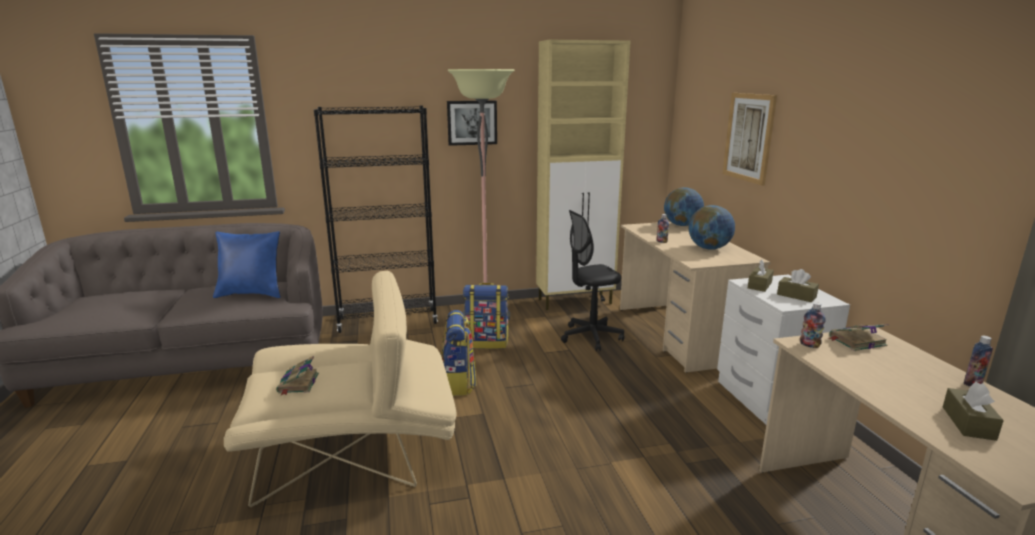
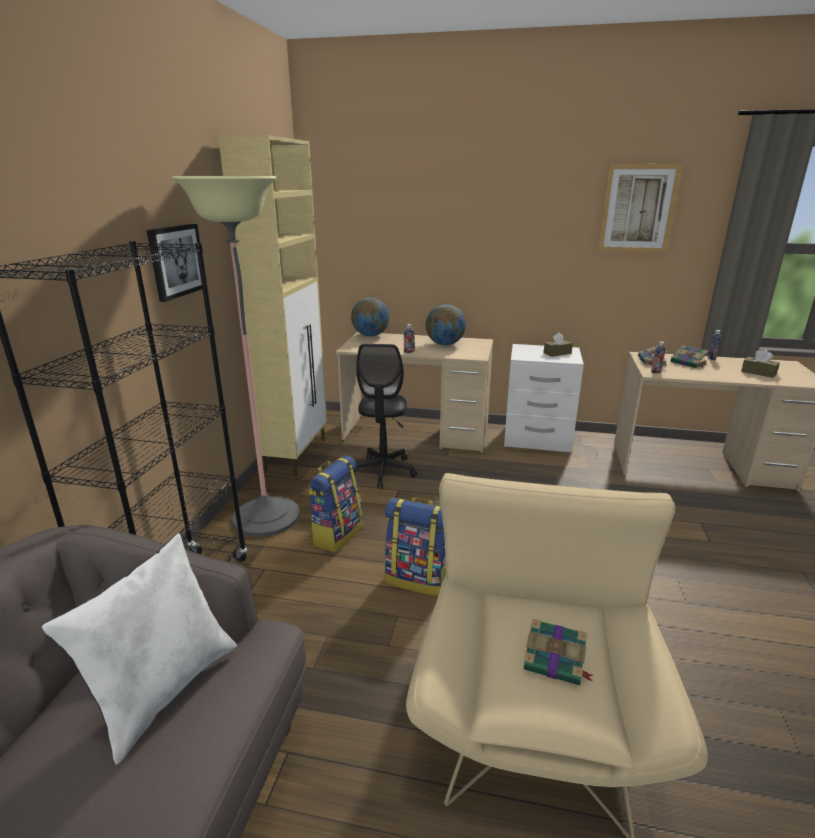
camera: 65 degrees left, 5 degrees up
blue pillow [213,231,281,298] -> white pillow [41,533,237,765]
picture [723,93,777,186] -> picture moved to [597,164,683,253]
brown tissue box [748,260,774,292] -> none
none -> book [671,345,709,368]

